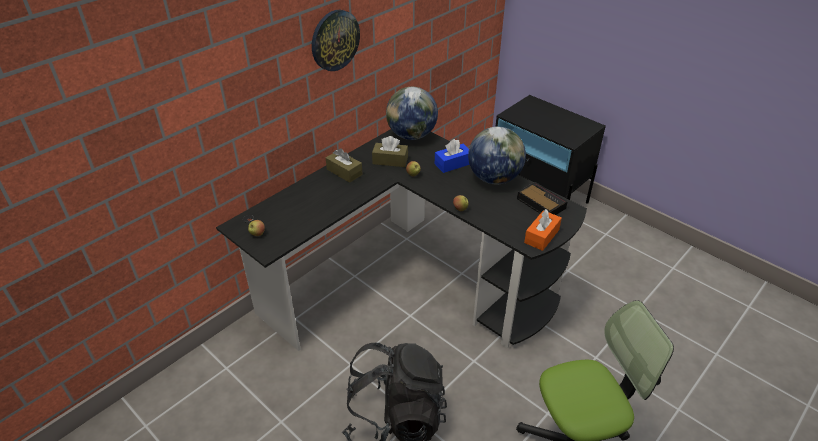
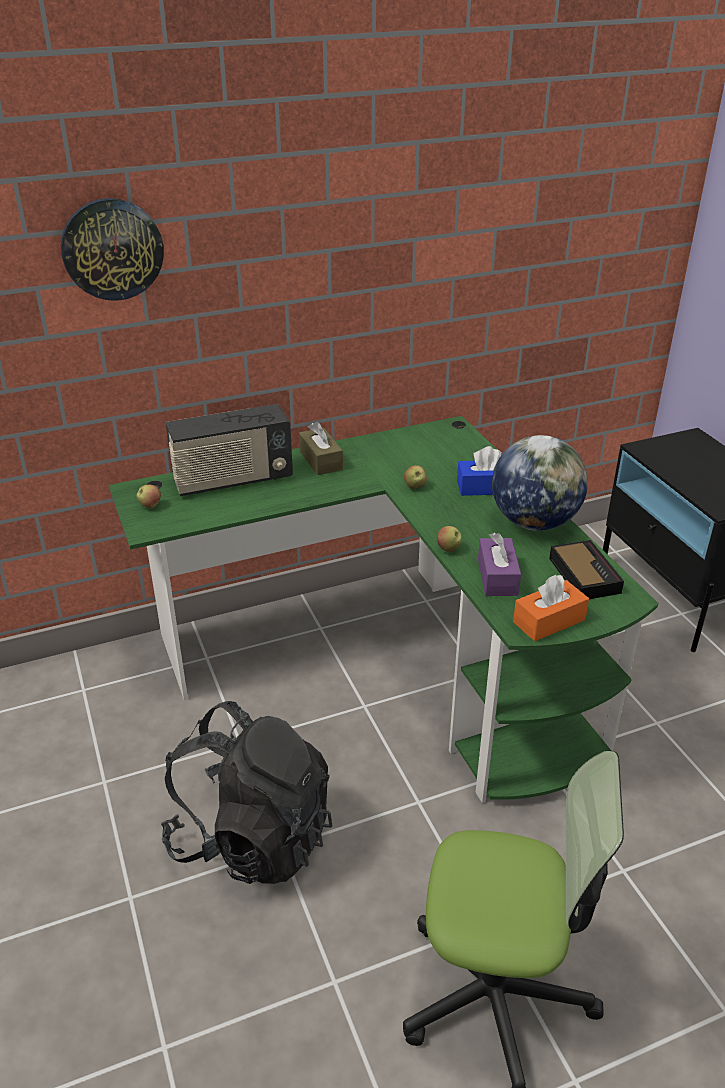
camera: 25 degrees right, 5 degrees down
black desk [216,129,587,351] -> green desk [109,416,658,803]
wall clock [312,10,360,71] -> wall clock moved to [61,198,164,301]
brown tissue box [372,136,408,167] -> none
globe [386,87,438,140] -> none
none -> radio [165,404,293,496]
none -> purple tissue box [478,533,521,596]

